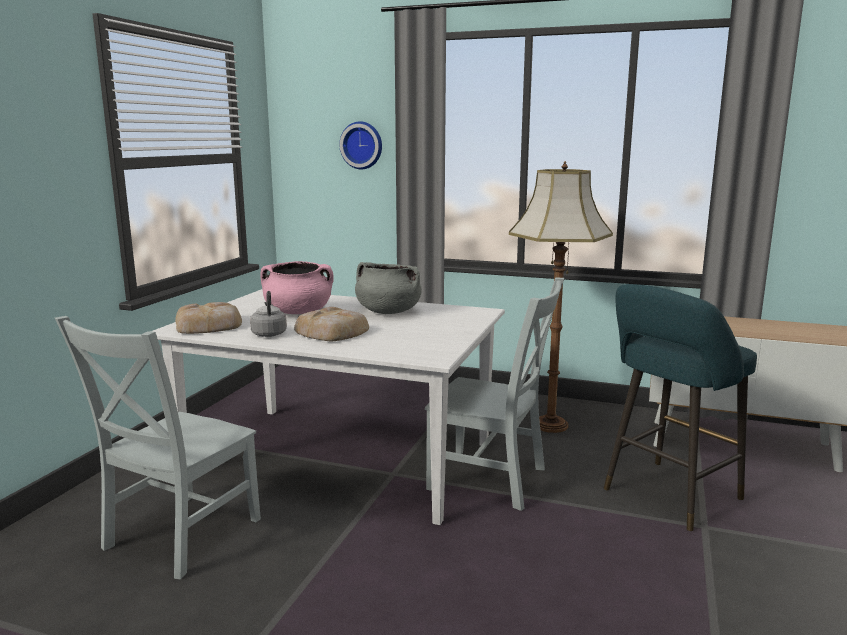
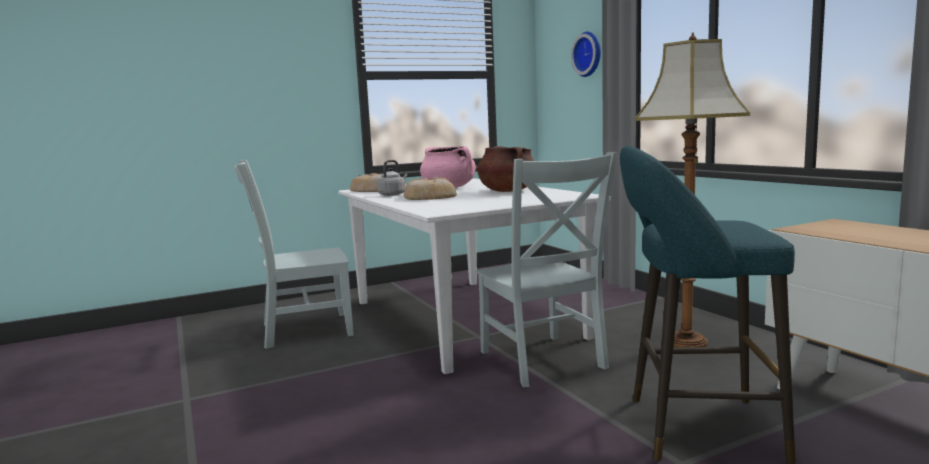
camera: 45 degrees right, 5 degrees down
grey cooking pot [355,262,422,314] -> brown cooking pot [477,146,534,192]

